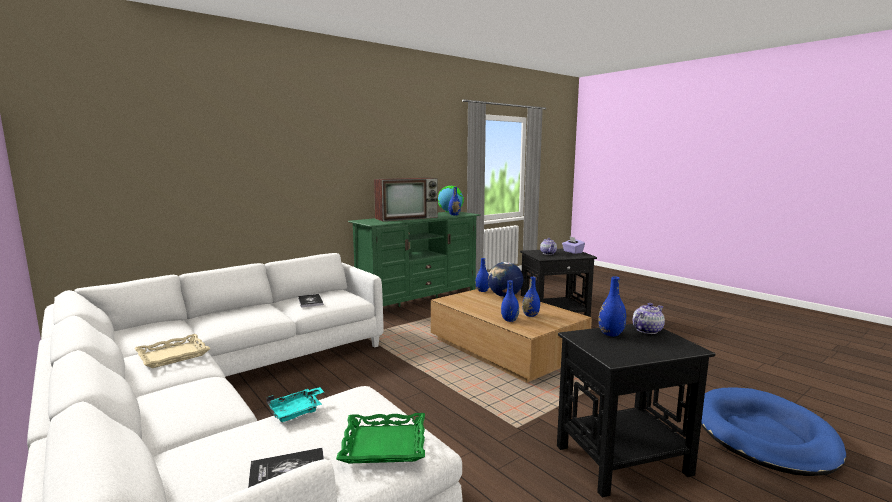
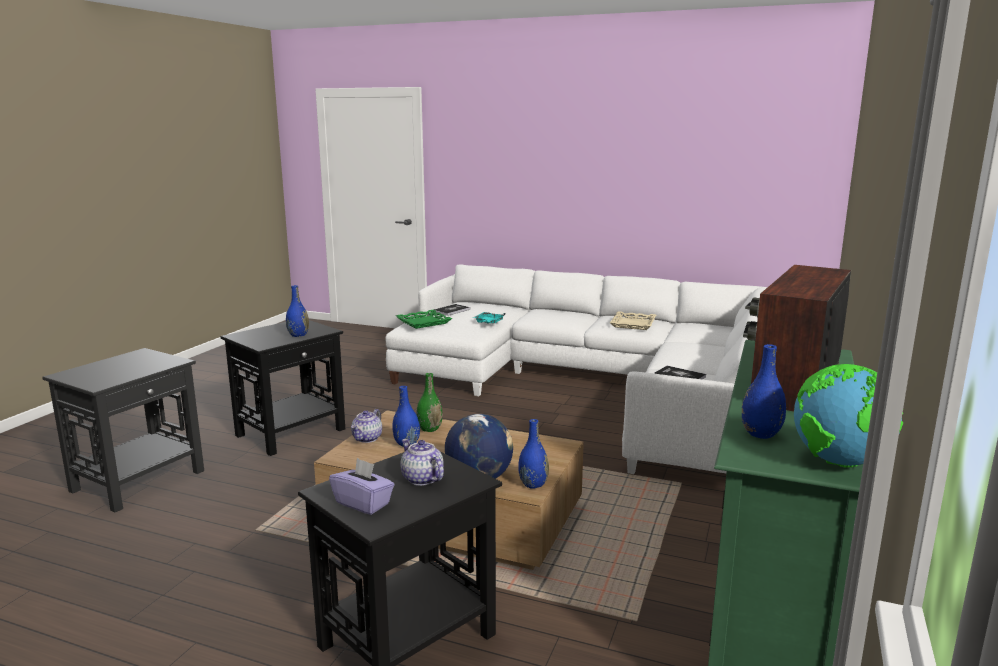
camera: 150 degrees right, 5 degrees up
blue vase [501,280,519,322] -> green vase [416,373,442,432]
teapot [633,303,665,334] -> teapot moved to [351,409,382,443]
blue dog bed [701,388,846,476] -> black side table [42,348,204,512]

